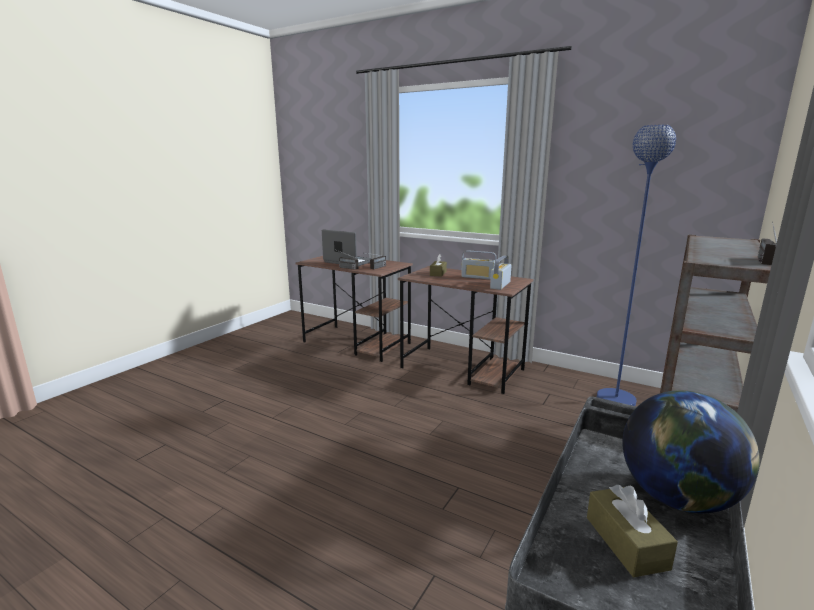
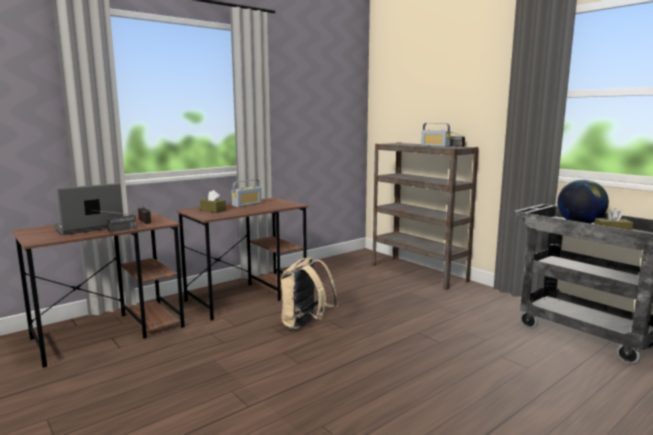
camera: 70 degrees left, 5 degrees down
radio [490,255,512,290] -> radio moved to [421,123,451,147]
blue floor lamp [597,125,676,406] -> none
none -> beige backpack [281,257,338,330]

